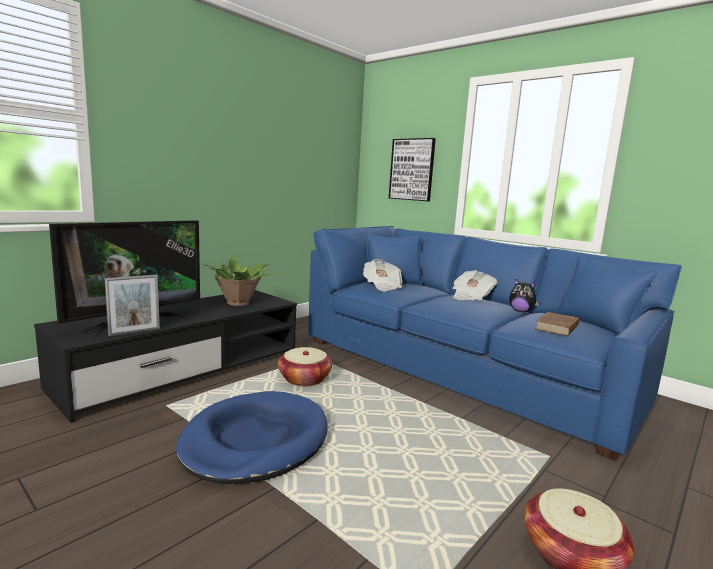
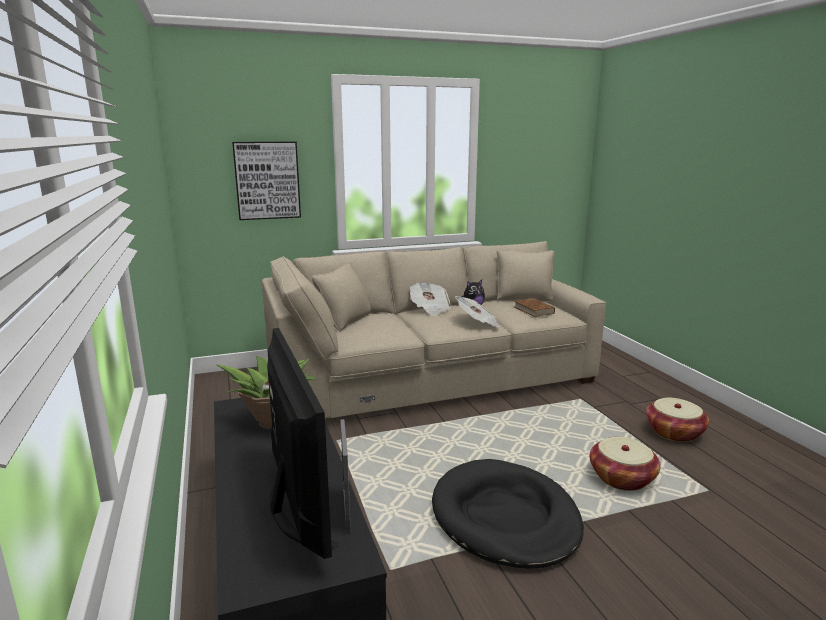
camera: 60 degrees left, 5 degrees up
blue dog bed [176,391,328,484] -> black dog bed [432,459,584,569]
basket [278,347,332,387] -> basket moved to [590,437,661,491]
blue sofa [309,226,682,461] -> beige sofa [262,241,606,418]
newspaper [363,259,402,292] -> newspaper moved to [455,296,499,327]

